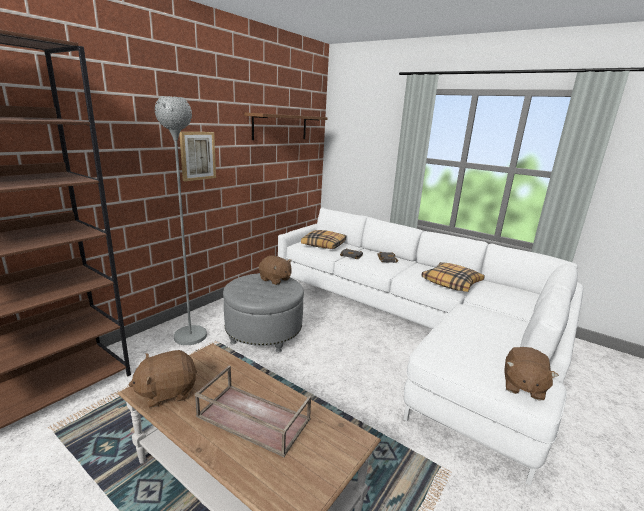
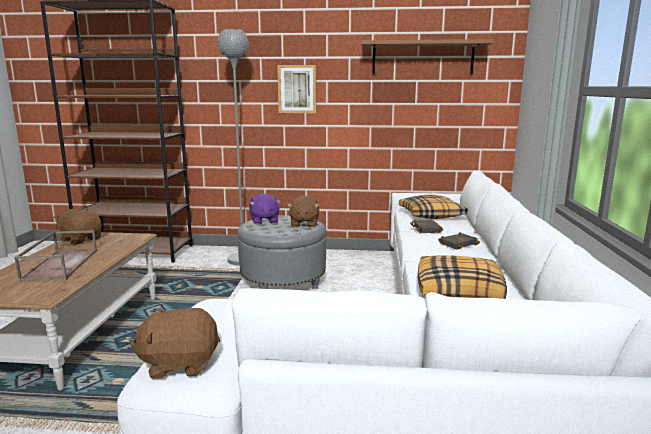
camera: 60 degrees right, 5 degrees down
none -> purple plush toy [249,193,281,224]

